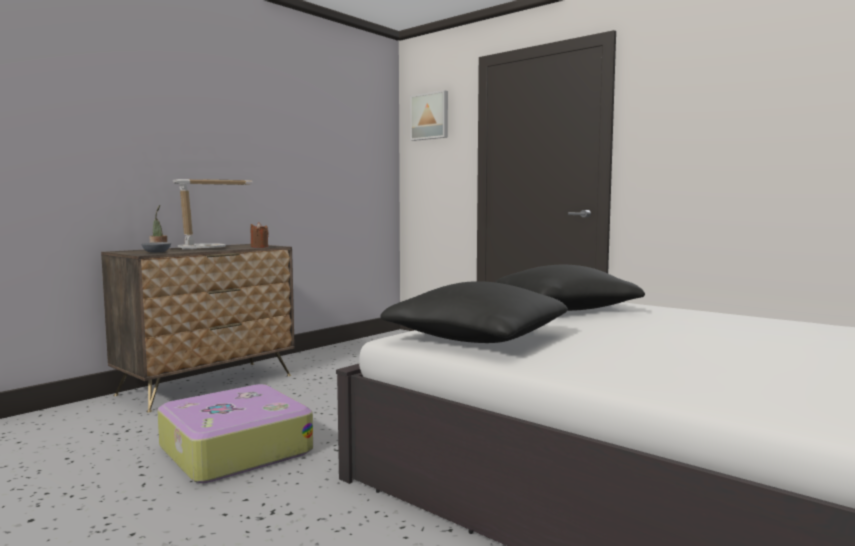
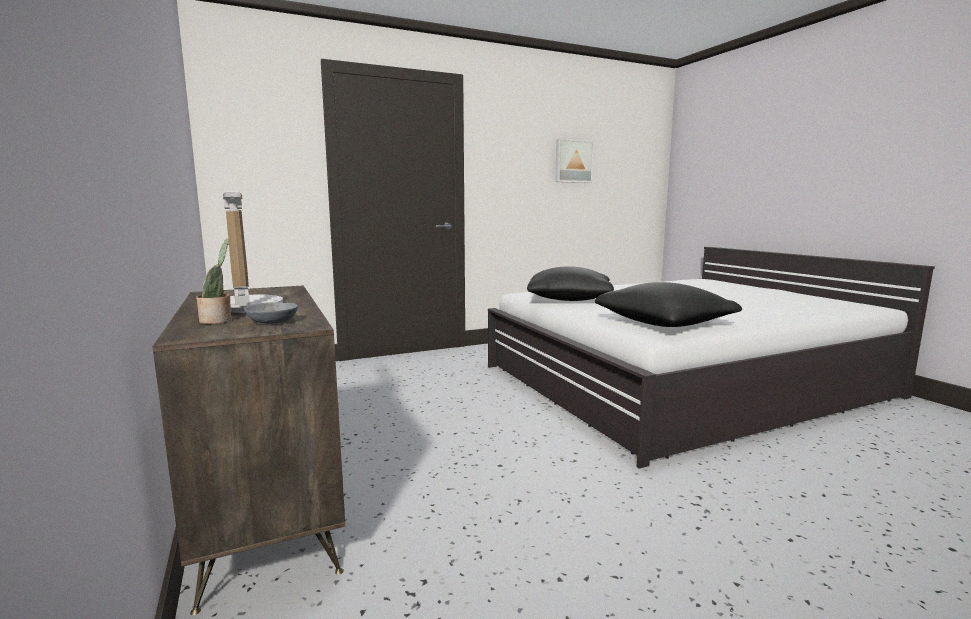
camera: 65 degrees left, 5 degrees up
suitcase [157,384,313,483] -> none
brown candle [251,222,269,248] -> none
picture [410,90,448,141] -> picture moved to [555,139,594,183]

